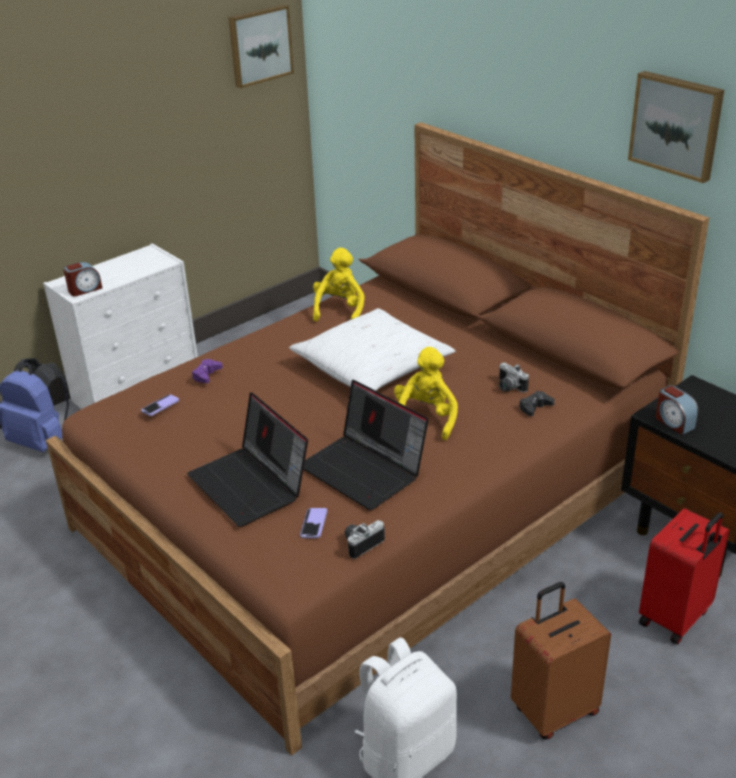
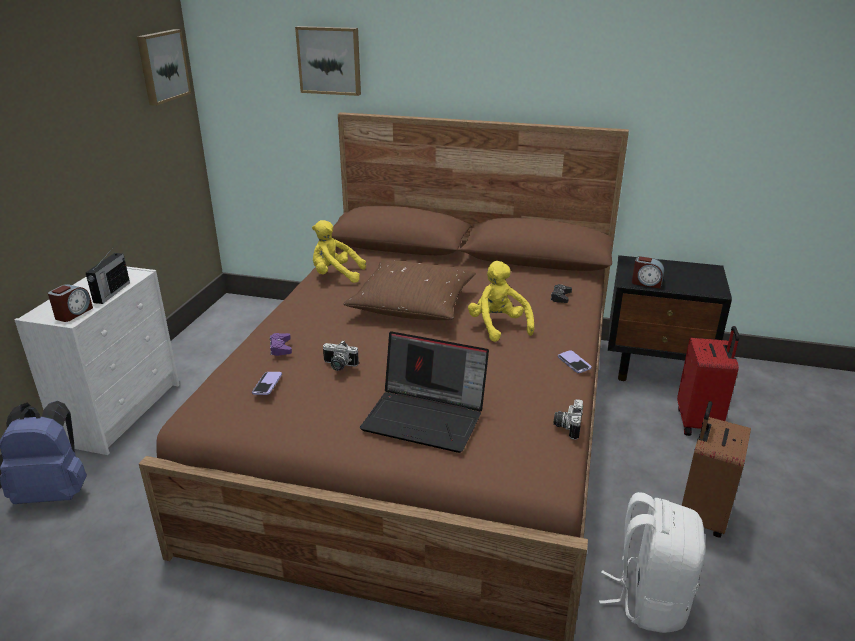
camera: 35 degrees left, 5 degrees down
white pillow [289,308,455,391] -> brown pillow [343,260,476,320]
phone [300,508,328,538] -> phone moved to [558,350,591,373]
laptop [303,380,429,510] -> none
yellow plush toy [313,248,365,322] -> yellow plush toy turned 60 degrees counterclockwise [312,220,366,283]
camera [499,362,529,392] -> camera moved to [323,340,359,371]
picture [628,71,724,183] -> picture moved to [295,26,361,96]
none -> radio [85,249,130,304]

